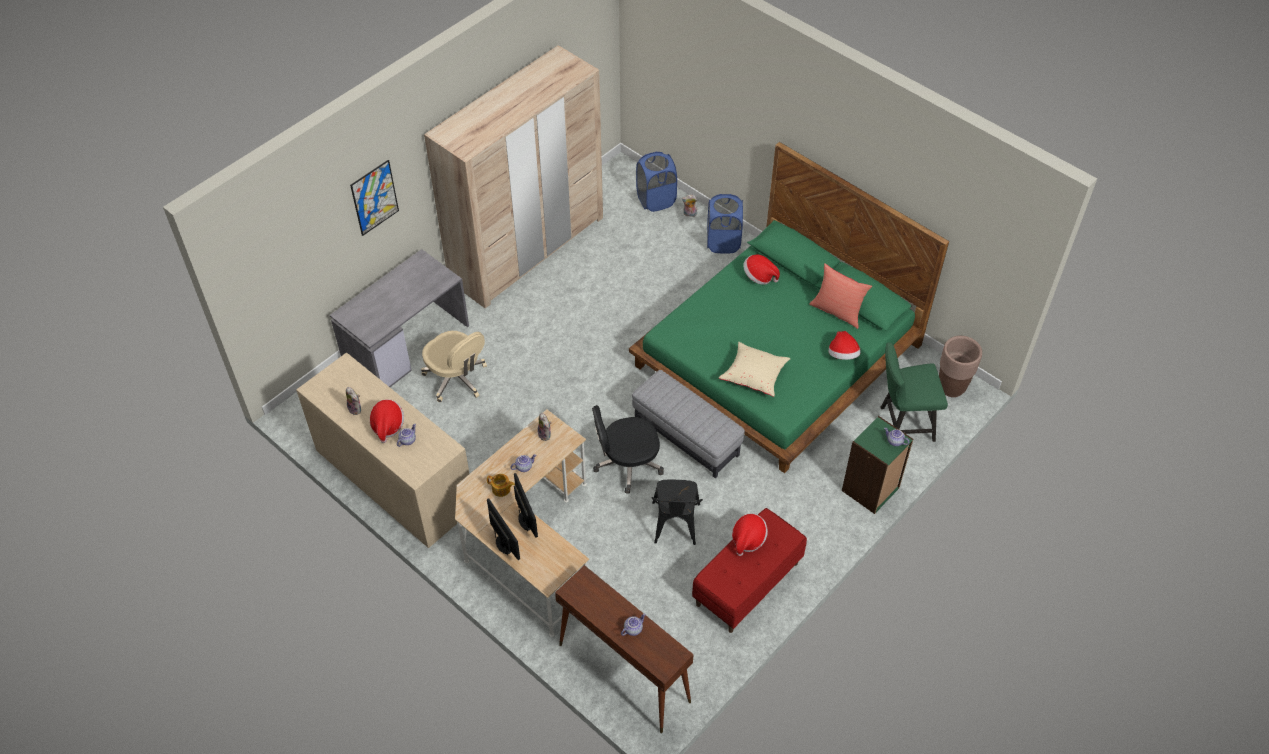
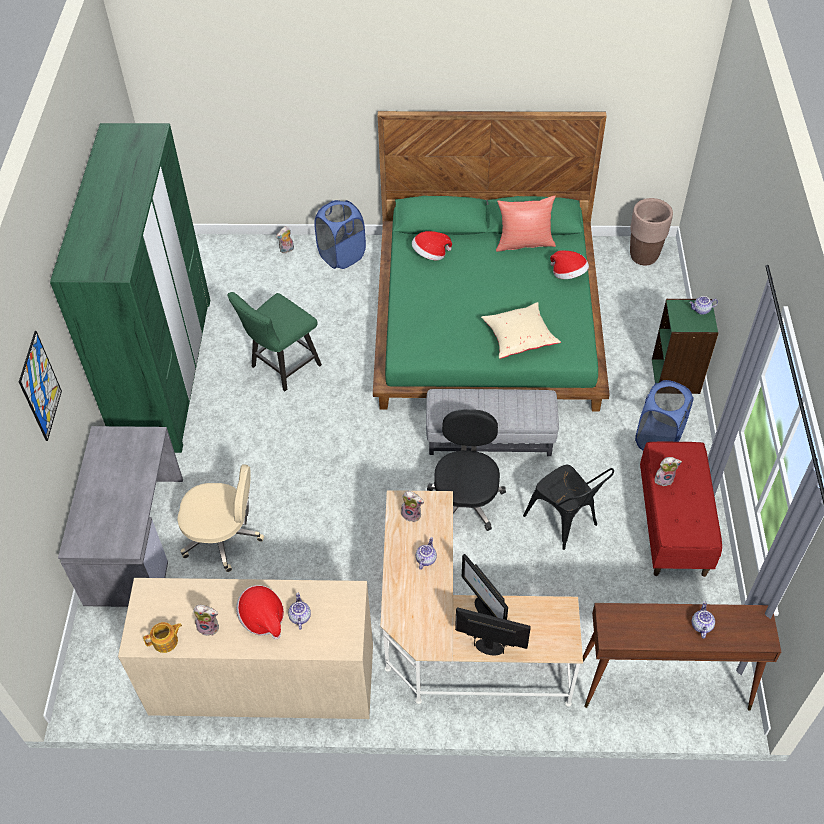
camera: 40 degrees left, 0 degrees up
beige wardrobe [424,45,603,308] -> green wardrobe [50,123,210,453]
teapot [487,474,515,497] -> teapot moved to [143,622,182,653]
monitor [514,473,538,538] -> monitor turned 150 degrees counterclockwise [462,554,508,620]
black office chair [592,405,664,494] -> black office chair turned 150 degrees clockwise [427,409,506,531]
blue laundry basket [636,152,677,212] -> blue laundry basket moved to [635,380,694,450]
hat [732,514,768,556] -> plush toy [654,457,682,487]
green chair [880,342,948,442] -> green chair moved to [227,292,322,391]

